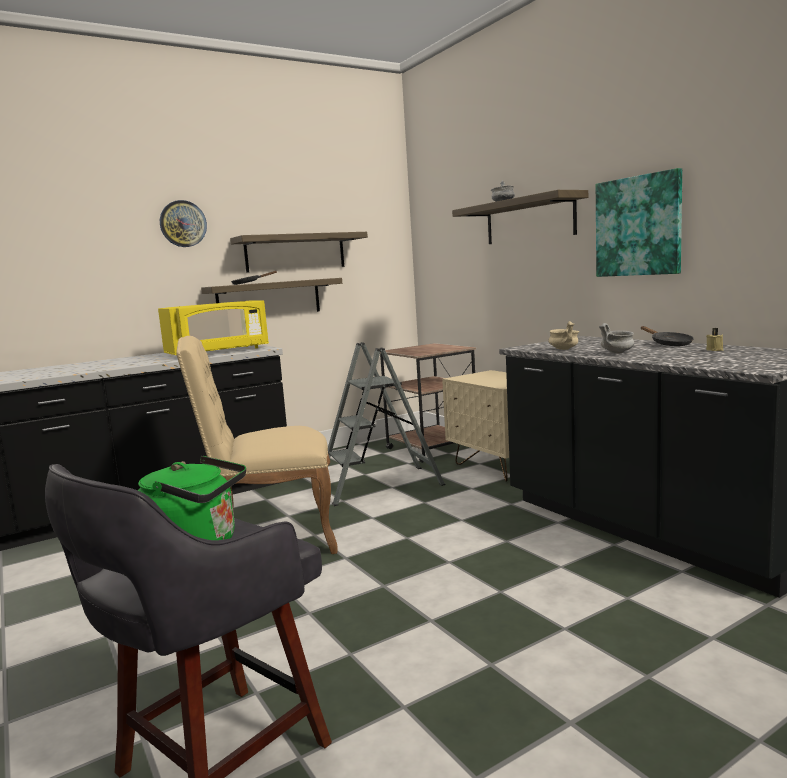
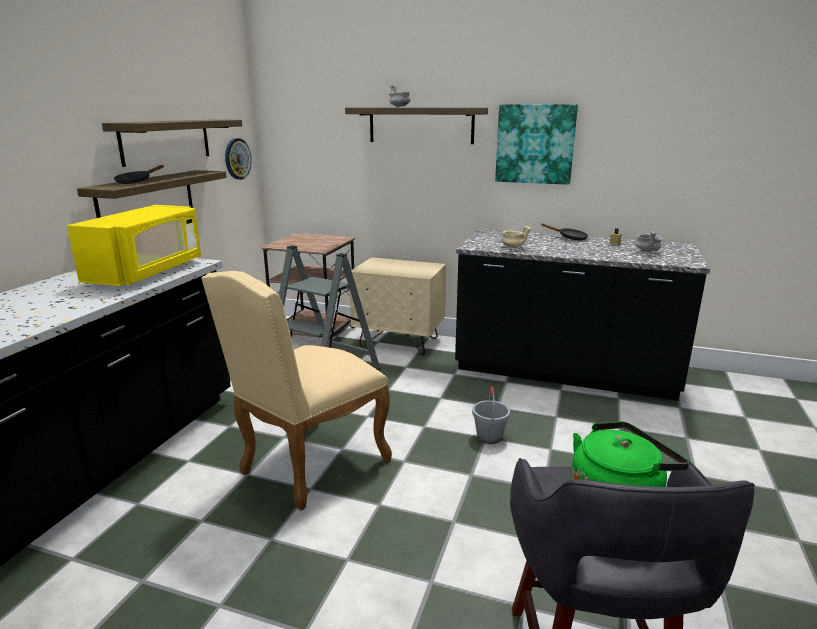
camera: 40 degrees left, 10 degrees up
wall clock [160,200,207,247] -> wall clock moved to [225,138,252,180]
grey bowl [599,323,634,354] -> grey bowl moved to [635,231,663,253]
none -> grey bucket [472,386,510,444]

